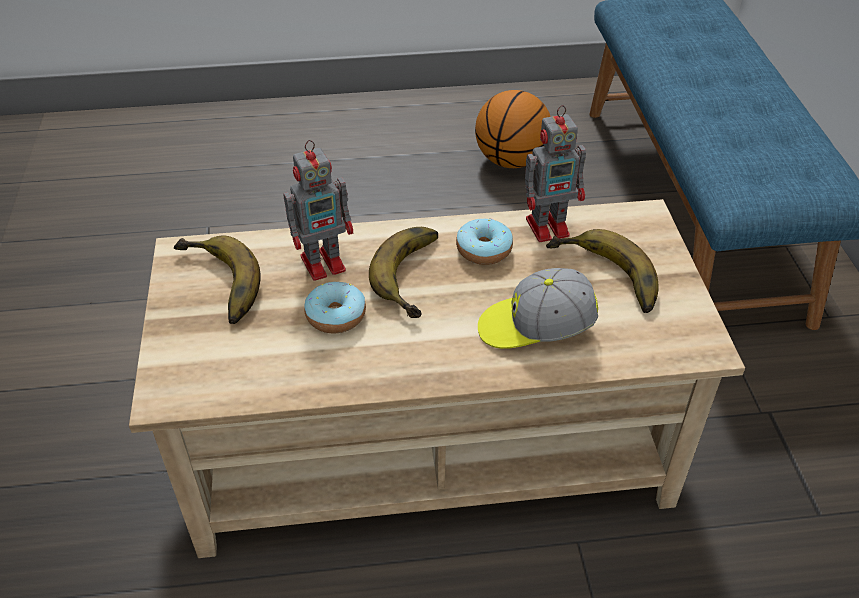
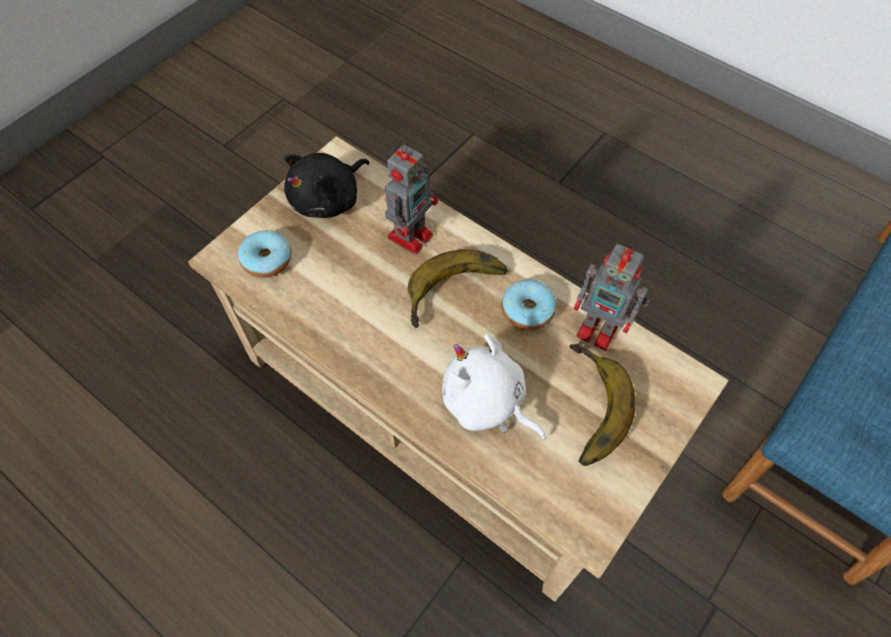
camera: 45 degrees right, 15 degrees up
banana [174,235,261,324] -> black plush toy [284,153,369,218]
toy robot [283,140,353,281] -> toy robot turned 75 degrees counterclockwise [385,143,438,254]
donut [304,282,366,333] -> donut moved to [238,230,291,278]
basketball [475,90,551,168] -> none
cap [478,268,598,349] -> white plush toy [442,334,546,439]

